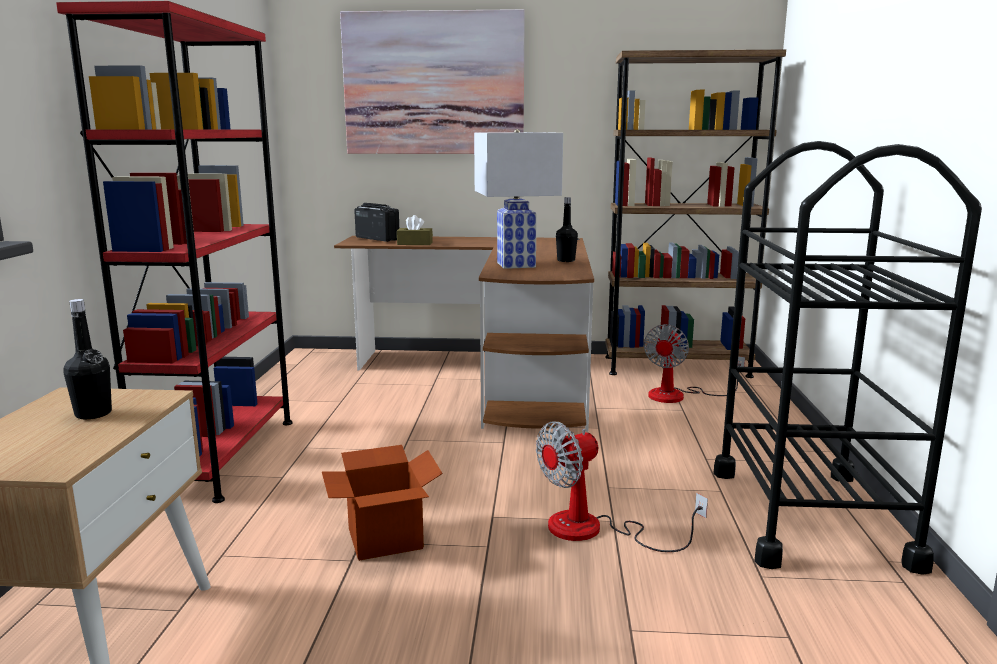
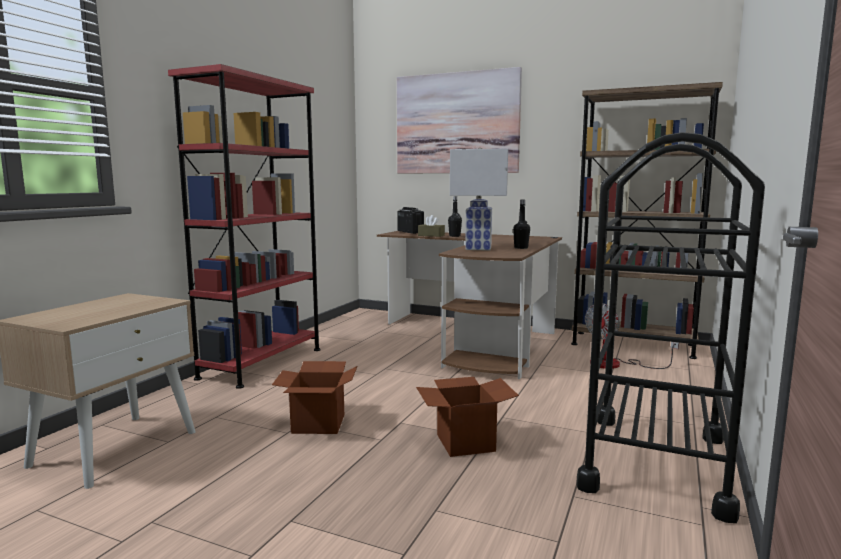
camera: 20 degrees right, 5 degrees down
black bottle [63,299,112,419] -> black bottle moved to [448,196,462,237]
fan [536,421,708,552] -> cardboard box [416,377,519,457]

